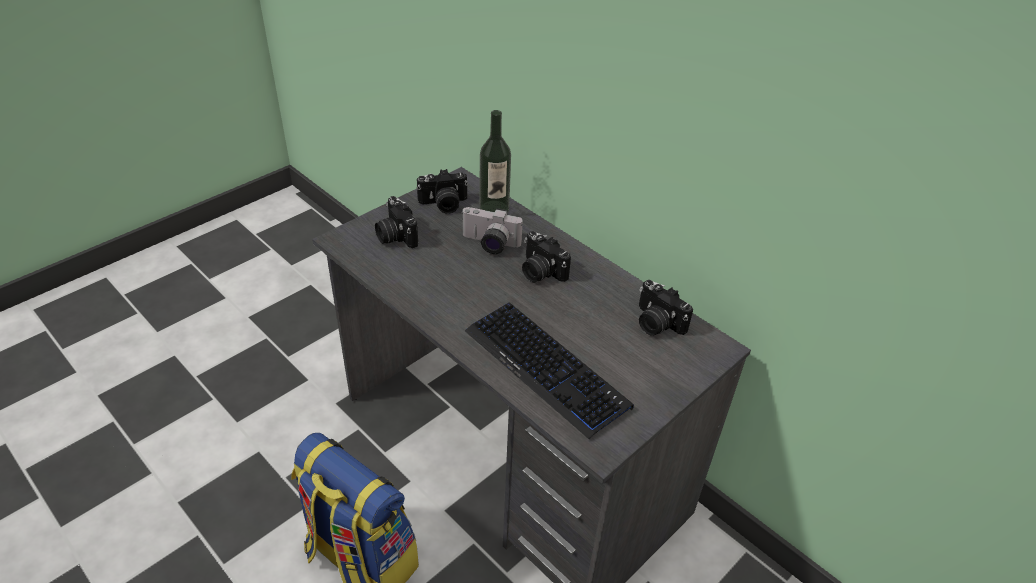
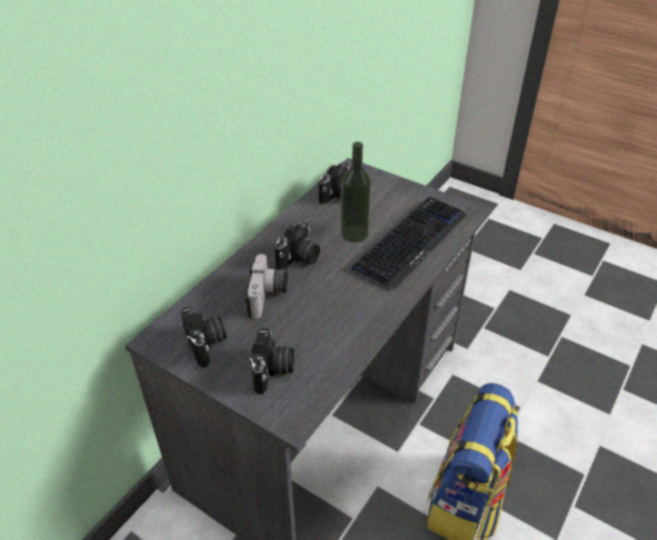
camera: 100 degrees left, 0 degrees up
camera [375,196,418,248] -> camera turned 45 degrees counterclockwise [250,328,294,394]
bottle [479,110,511,212] -> bottle moved to [341,142,372,243]

